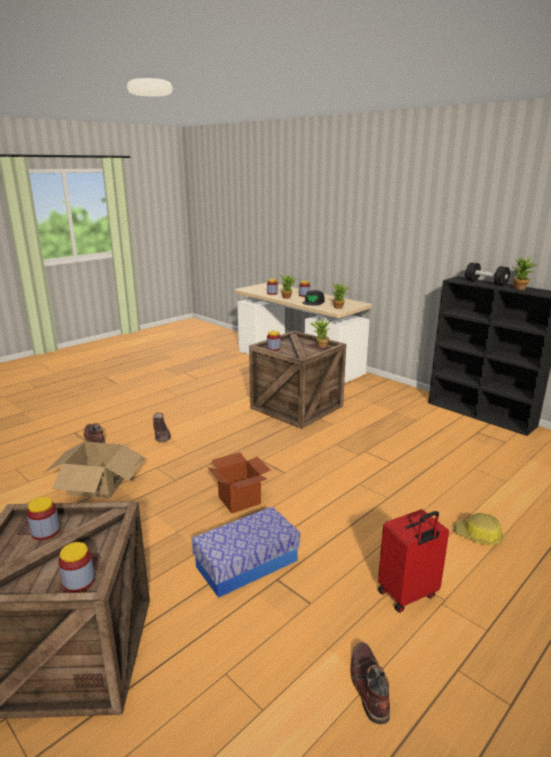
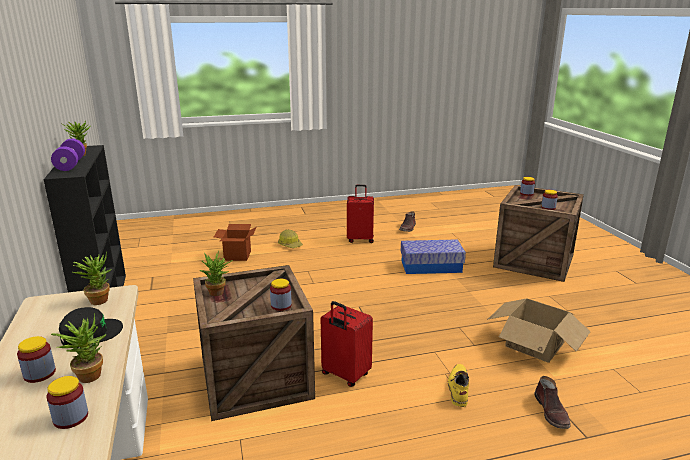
camera: 150 degrees left, 0 degrees up
brown boot [153,412,171,441] -> yellow boot [448,364,469,407]
cardboard box [207,452,271,513] -> cardboard box moved to [214,224,257,261]
black dumbbell [465,262,510,286] -> purple dumbbell [51,139,85,171]
none -> red suitcase [321,301,373,387]

